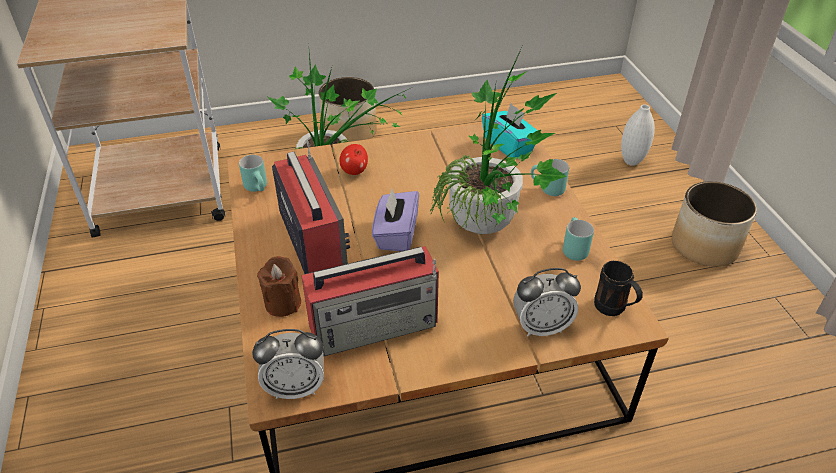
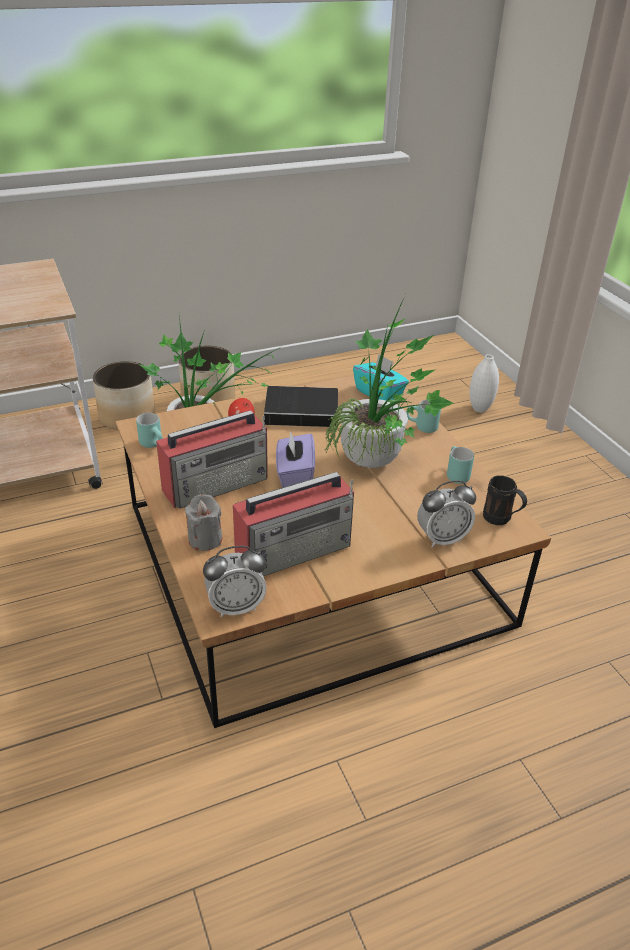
camera: 10 degrees left, 5 degrees down
brown candle [257,256,301,317] -> grey candle [185,494,222,551]
radio [272,142,350,274] -> radio turned 90 degrees clockwise [156,410,268,508]
planter [672,181,757,267] -> planter moved to [93,361,155,430]
none -> book [264,386,338,427]

